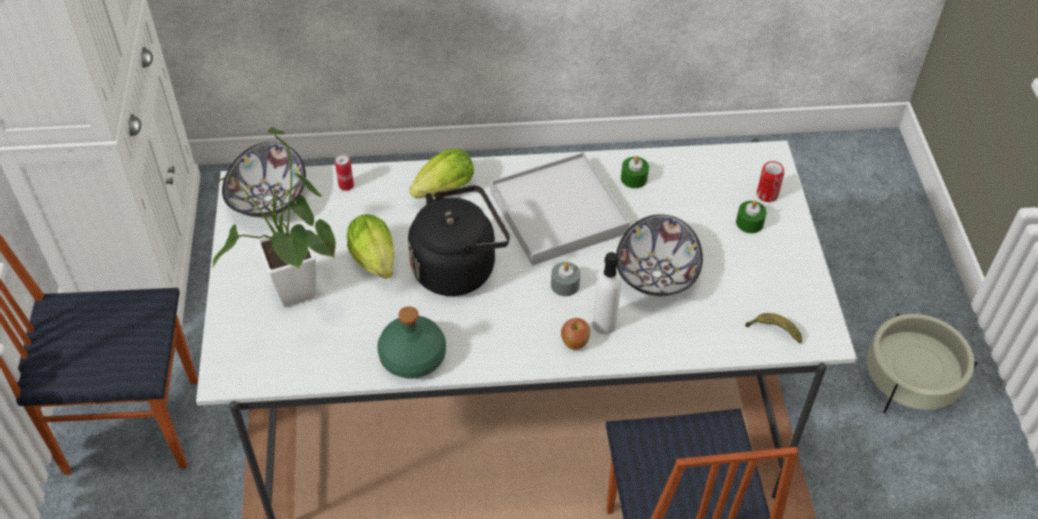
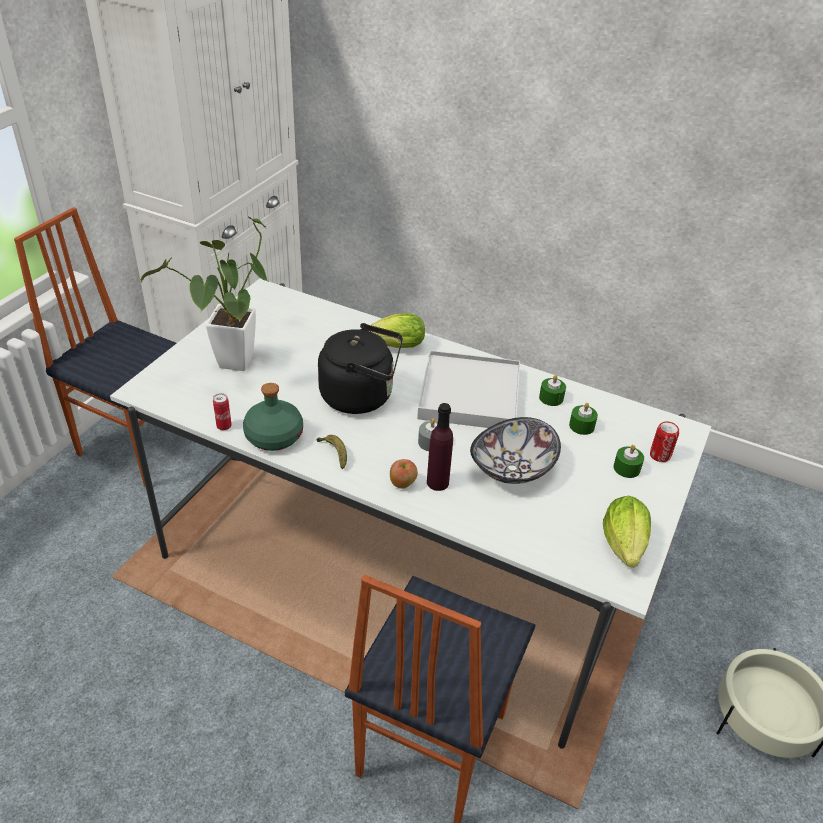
camera: 30 degrees right, 10 degrees down
bowl [222,142,306,218] -> none
can [335,154,354,191] -> can moved to [213,393,232,430]
lettuce [347,214,394,279] -> lettuce moved to [603,496,651,567]
white bottle [593,252,621,334] -> purple bottle [427,403,453,491]
banana [745,313,802,344] -> banana moved to [317,435,347,469]
none -> green candle [569,403,598,435]

